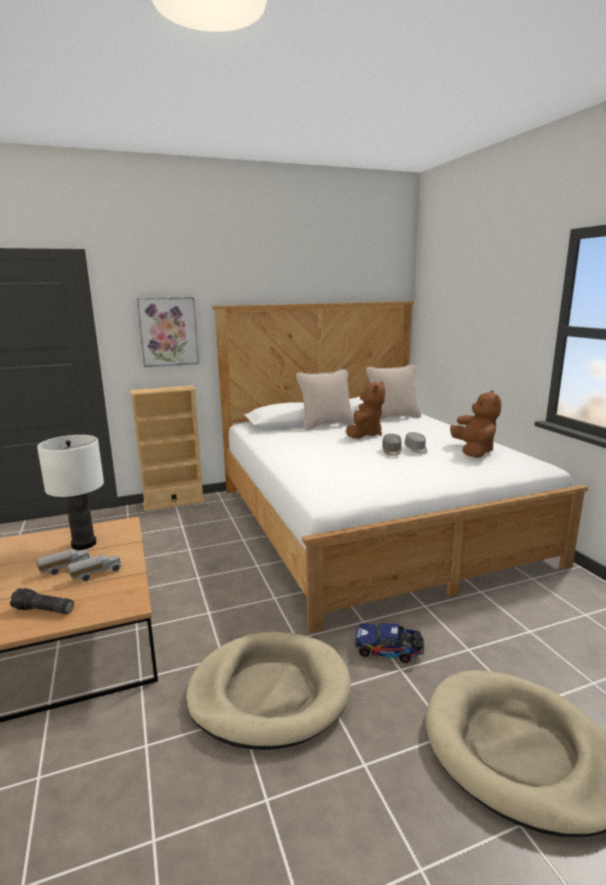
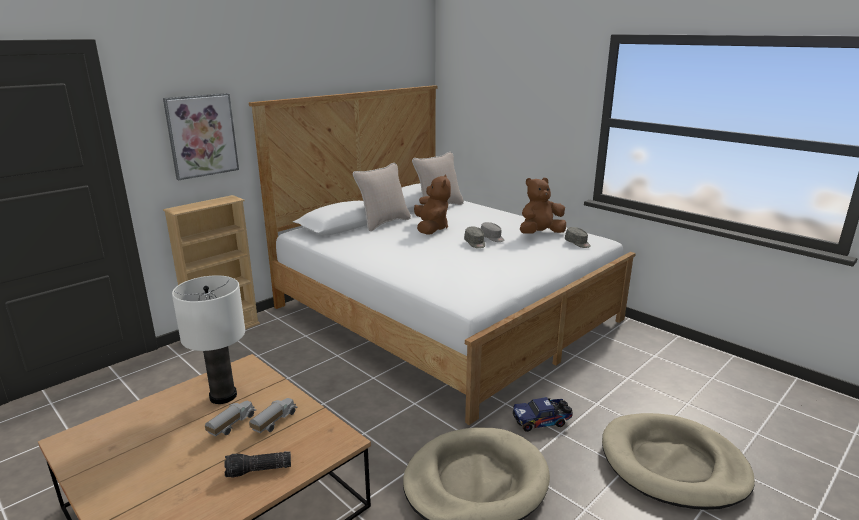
camera: 25 degrees left, 5 degrees up
brown plush toy [450,390,501,458] -> brown plush toy turned 90 degrees counterclockwise [520,178,566,234]
none -> grey cap [565,227,591,248]

